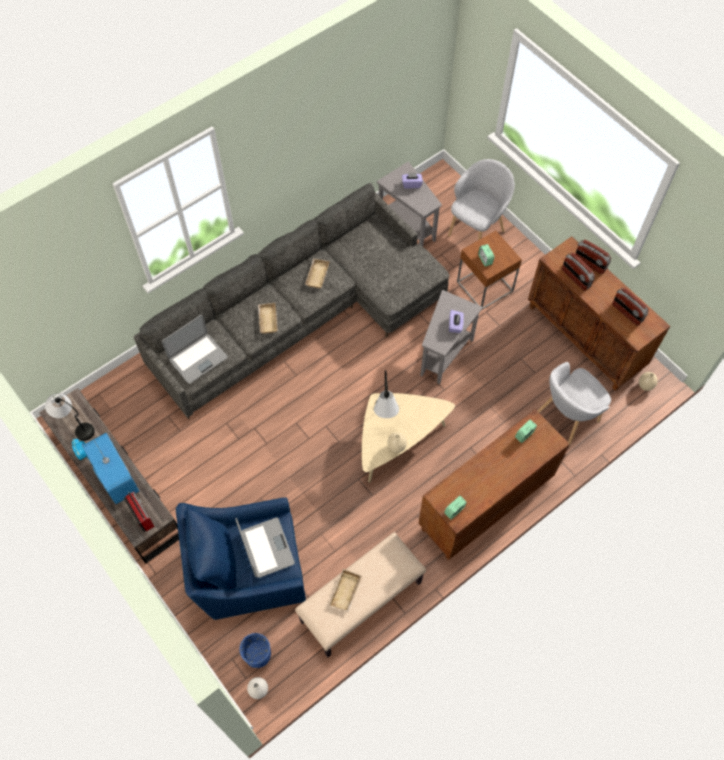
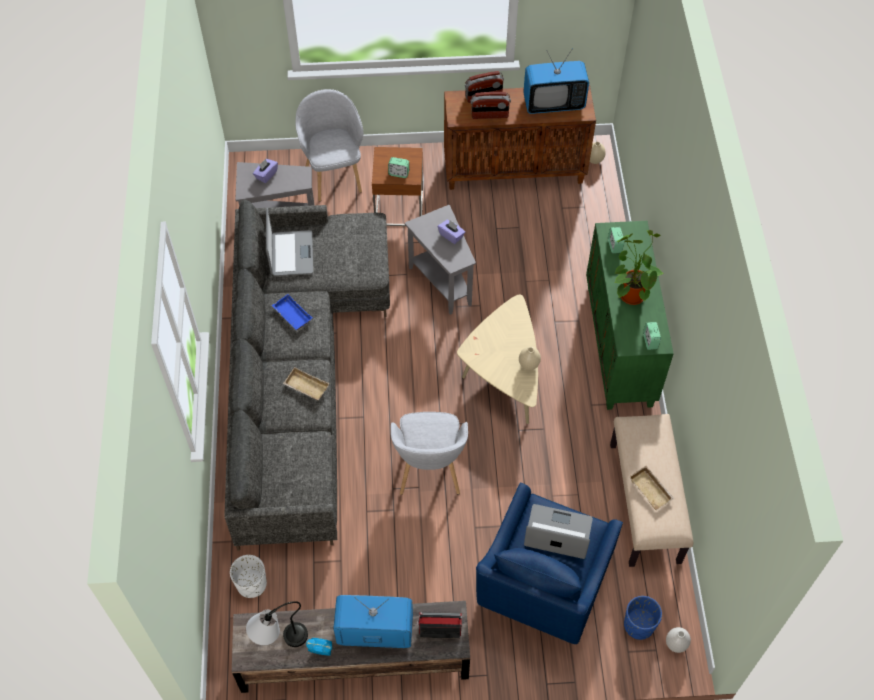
camera: 55 degrees left, 5 degrees down
laptop [162,315,228,384] -> laptop moved to [266,208,313,276]
beige tray [305,258,330,288] -> blue tray [272,294,312,330]
table lamp [374,370,399,418] -> none
brown cabinet [418,409,570,560] -> green cabinet [586,221,674,410]
grey armchair [538,362,611,448] -> grey armchair moved to [391,412,468,495]
radio [612,288,649,326] -> television [523,48,589,114]
none -> white planter [230,555,267,598]
none -> potted plant [614,230,664,305]

